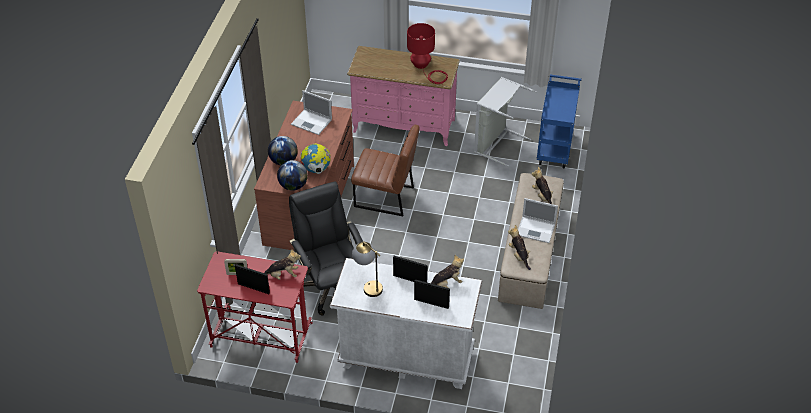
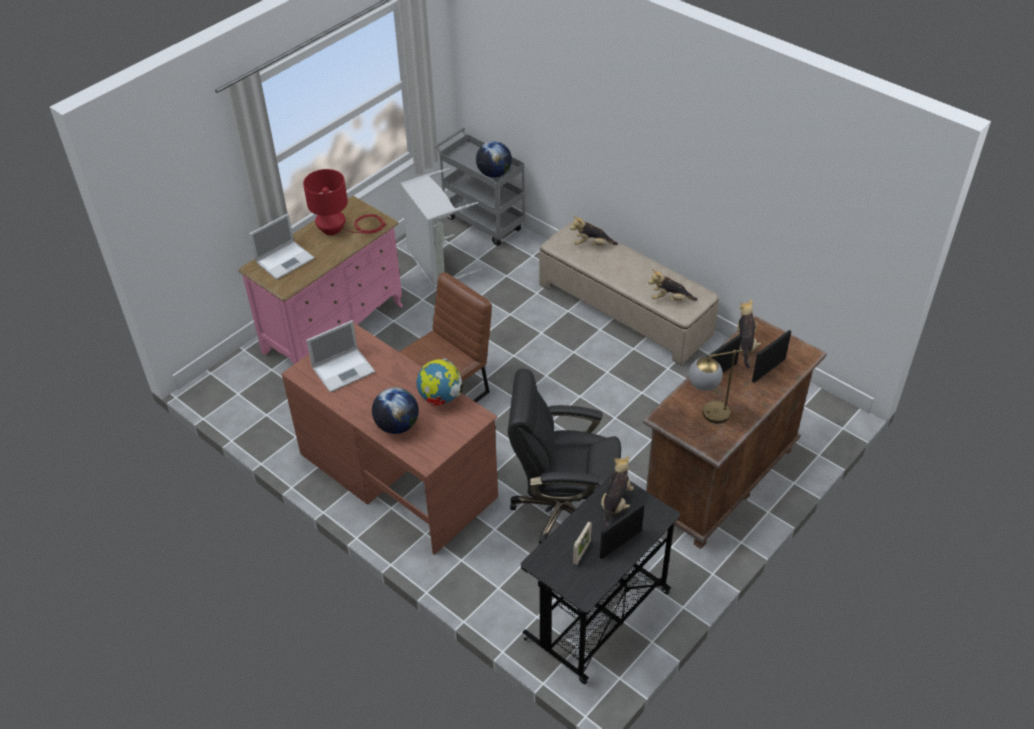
camera: 60 degrees left, 0 degrees up
red desk [197,251,313,363] -> black desk [521,473,680,684]
globe [277,160,308,191] -> globe moved to [476,141,512,178]
white dresser [330,258,482,389] -> brown dresser [643,315,827,549]
laptop [518,198,558,243] -> laptop moved to [249,213,314,280]
blue cart [537,74,582,168] -> grey cart [435,127,525,246]

